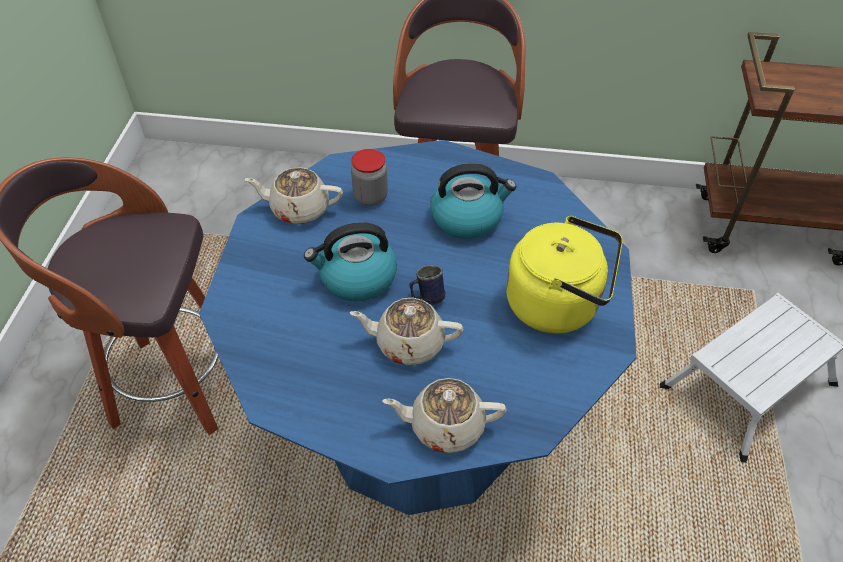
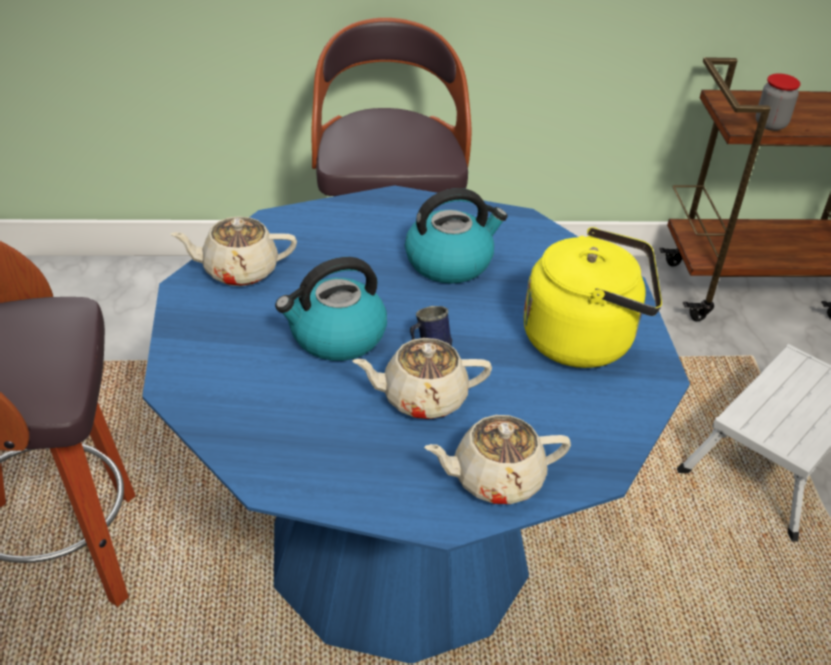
camera: 15 degrees left, 10 degrees down
jar [351,149,388,206] -> jar moved to [756,73,801,131]

